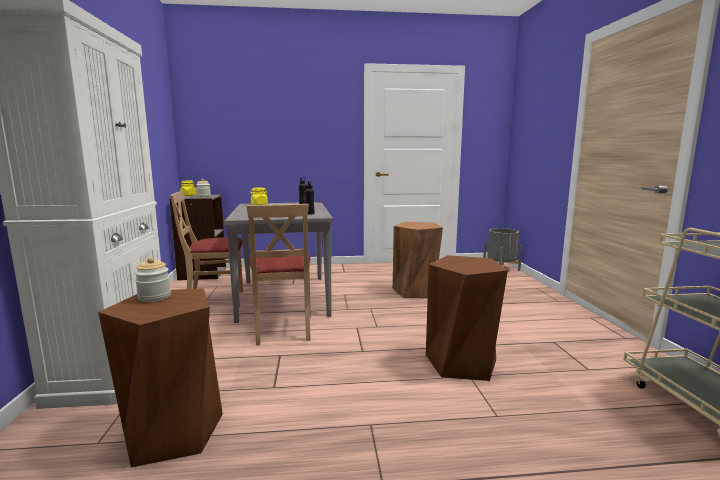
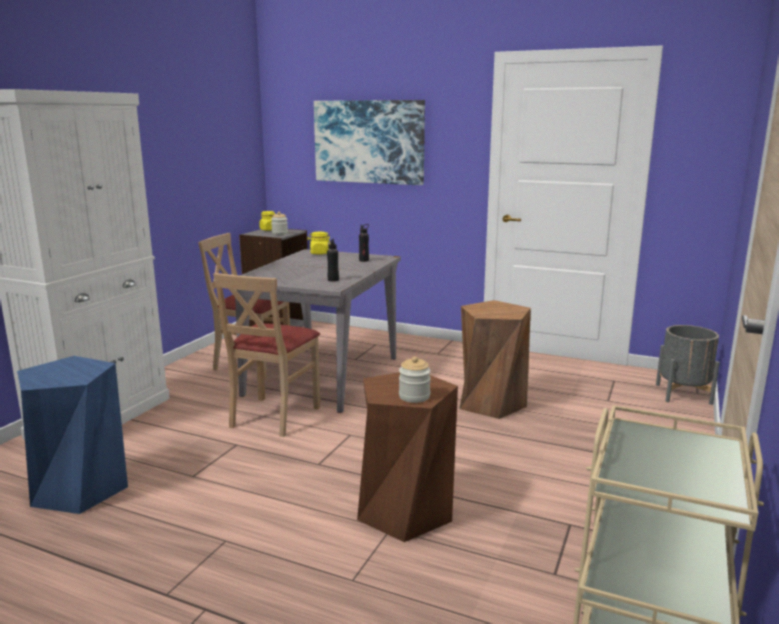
camera: 30 degrees right, 5 degrees up
brown stool [98,288,223,467] -> blue stool [17,356,128,514]
jar [134,257,171,302] -> jar moved to [399,356,431,403]
none -> picture [314,100,425,185]

